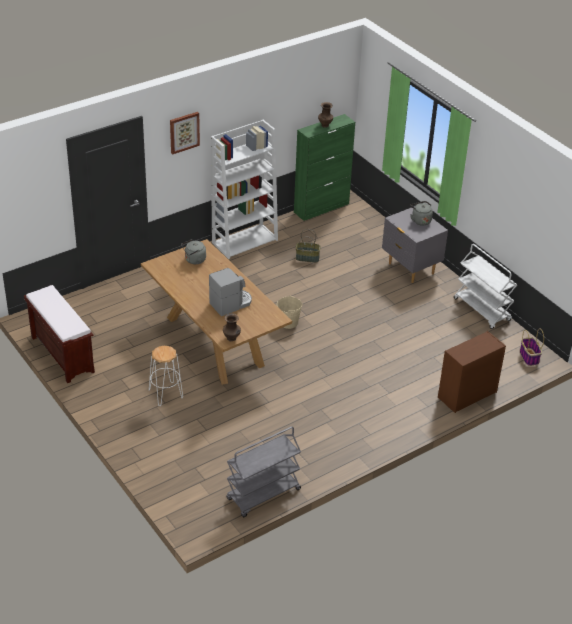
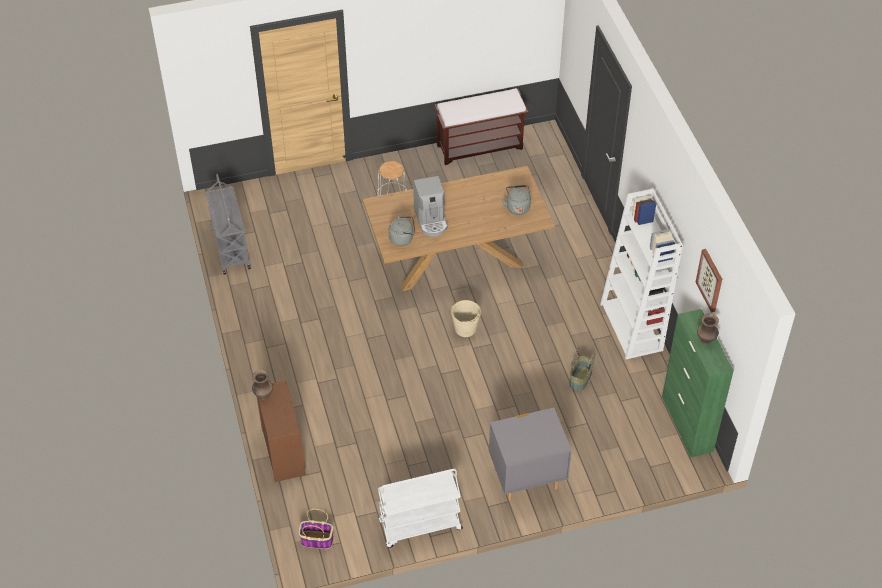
camera: 110 degrees right, 10 degrees up
picture [170,112,200,154] -> picture moved to [696,249,722,312]
brown vase [223,313,241,341] -> brown vase moved to [252,370,273,400]
grey kettle [410,201,433,226] -> grey kettle moved to [389,216,415,246]

